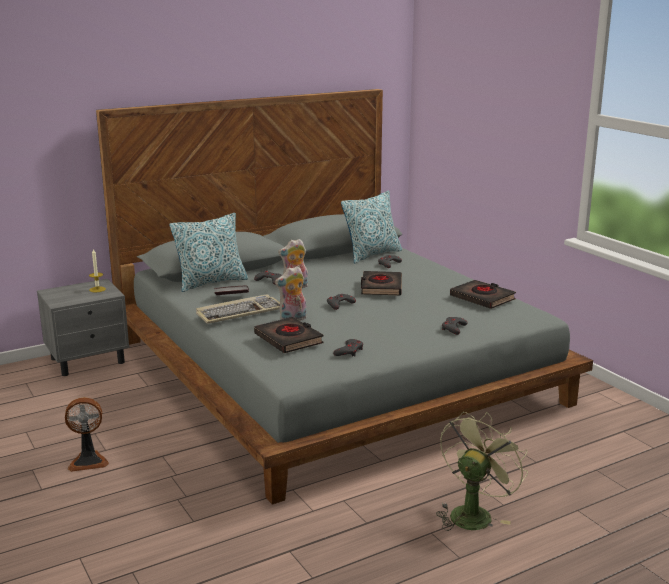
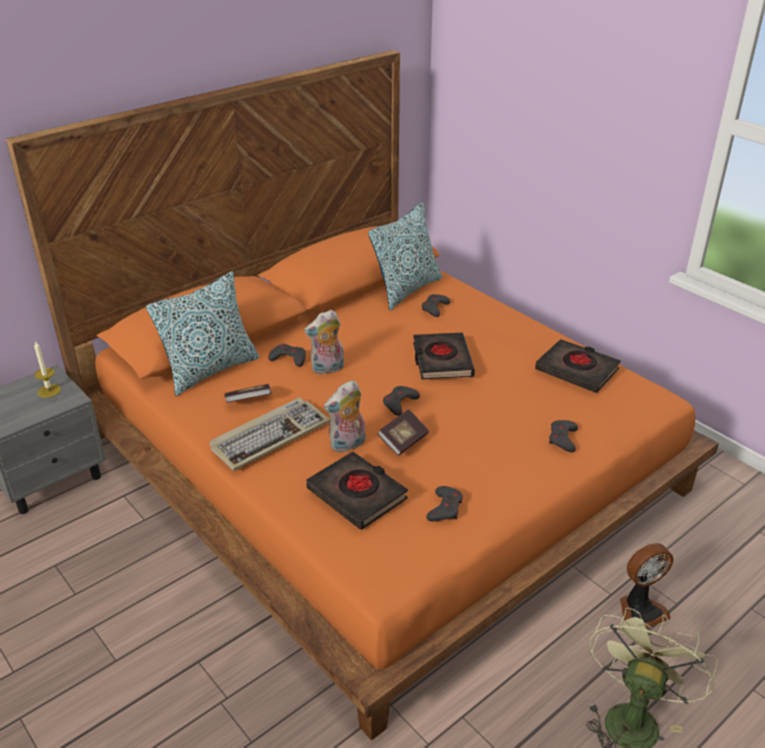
camera: 10 degrees left, 15 degrees up
fan [65,397,109,472] -> fan moved to [620,543,674,629]
grey bed [96,89,593,504] -> orange bed [6,50,719,740]
none -> book [377,409,429,456]

